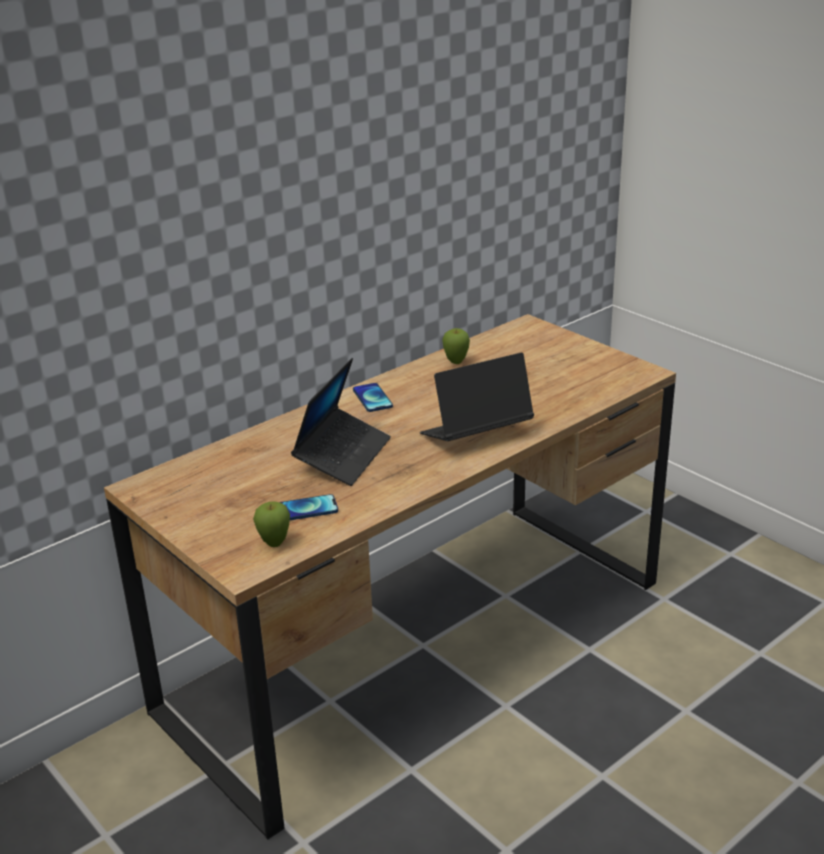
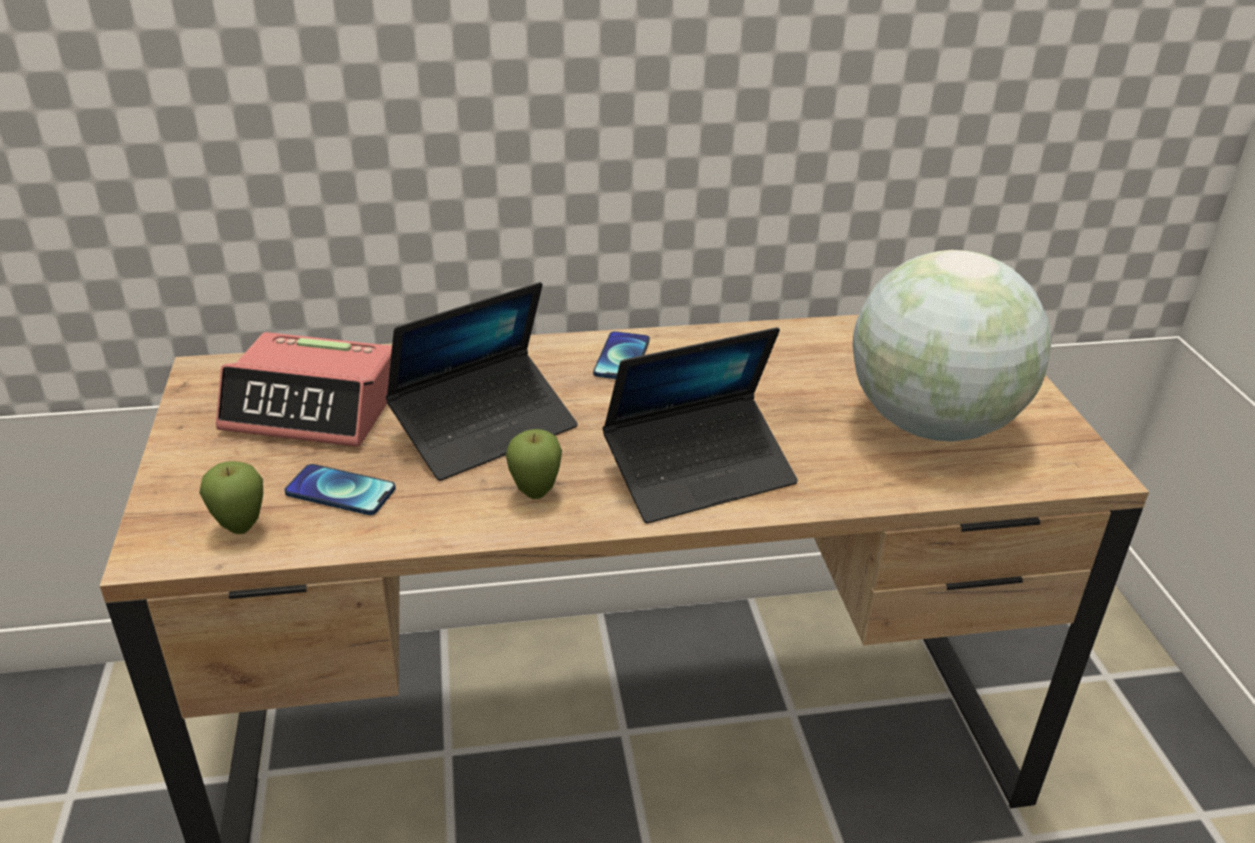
camera: 30 degrees right, 5 degrees up
laptop [420,353,534,441] -> laptop turned 150 degrees clockwise [603,327,798,524]
apple [442,328,470,364] -> apple moved to [506,429,562,499]
none -> alarm clock [216,332,392,447]
none -> globe [852,250,1051,442]

